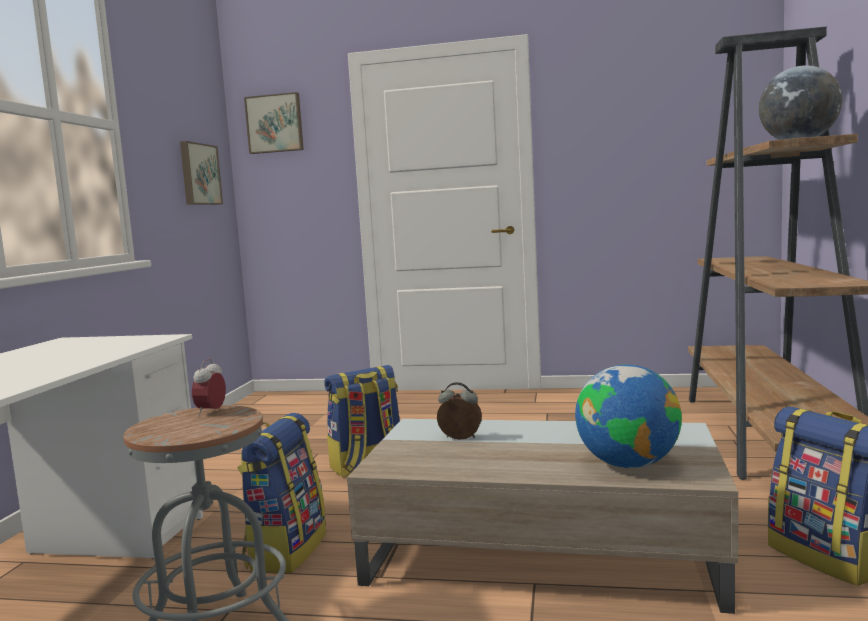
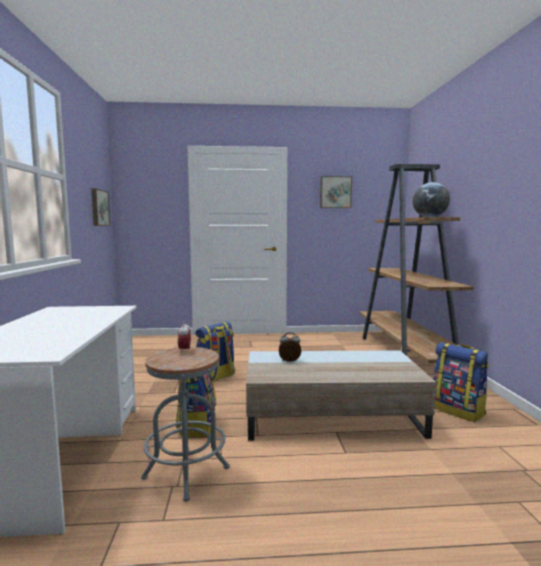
camera: 15 degrees left, 0 degrees up
picture [244,92,304,154] -> picture moved to [320,176,352,208]
globe [575,365,682,468] -> none

